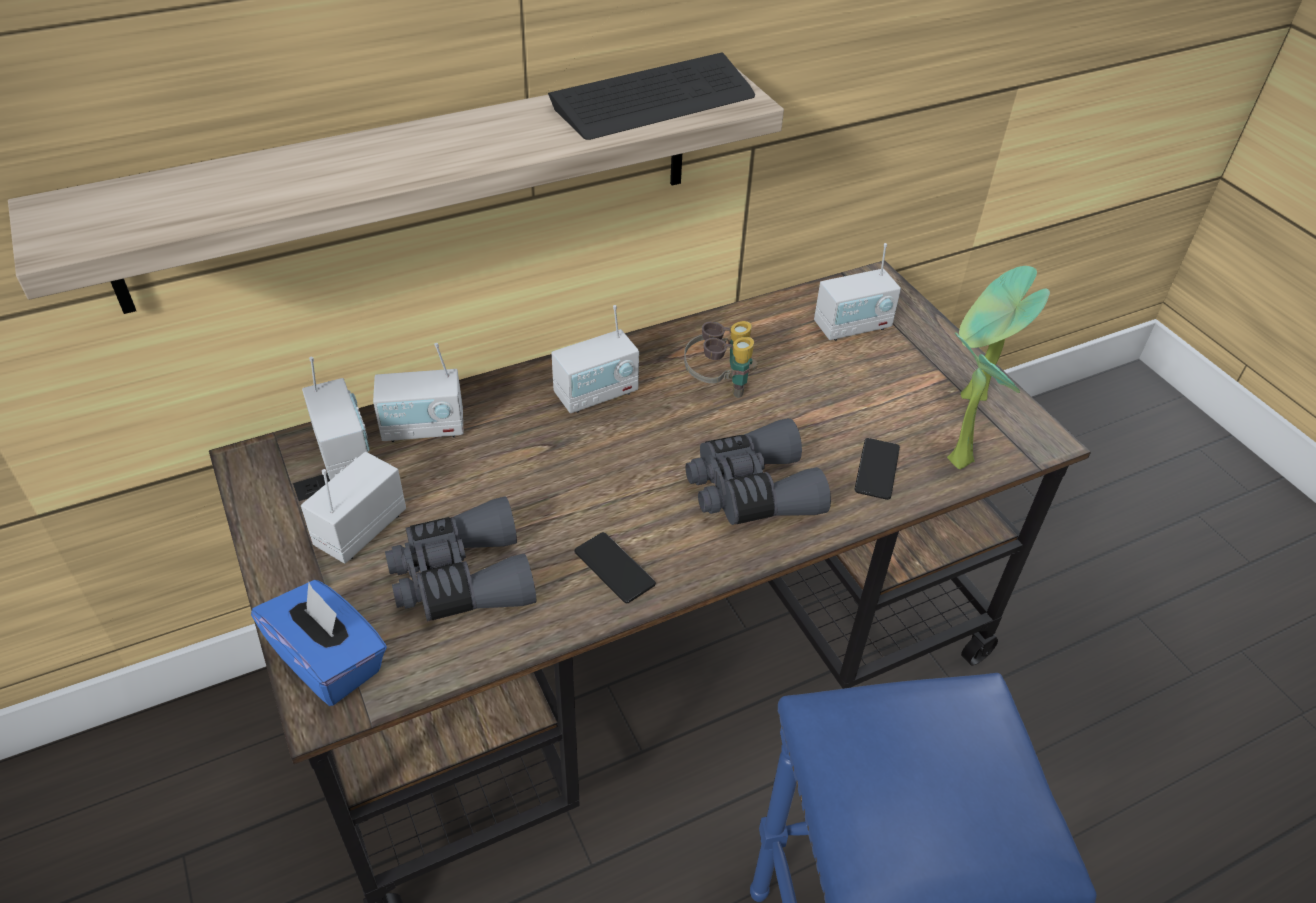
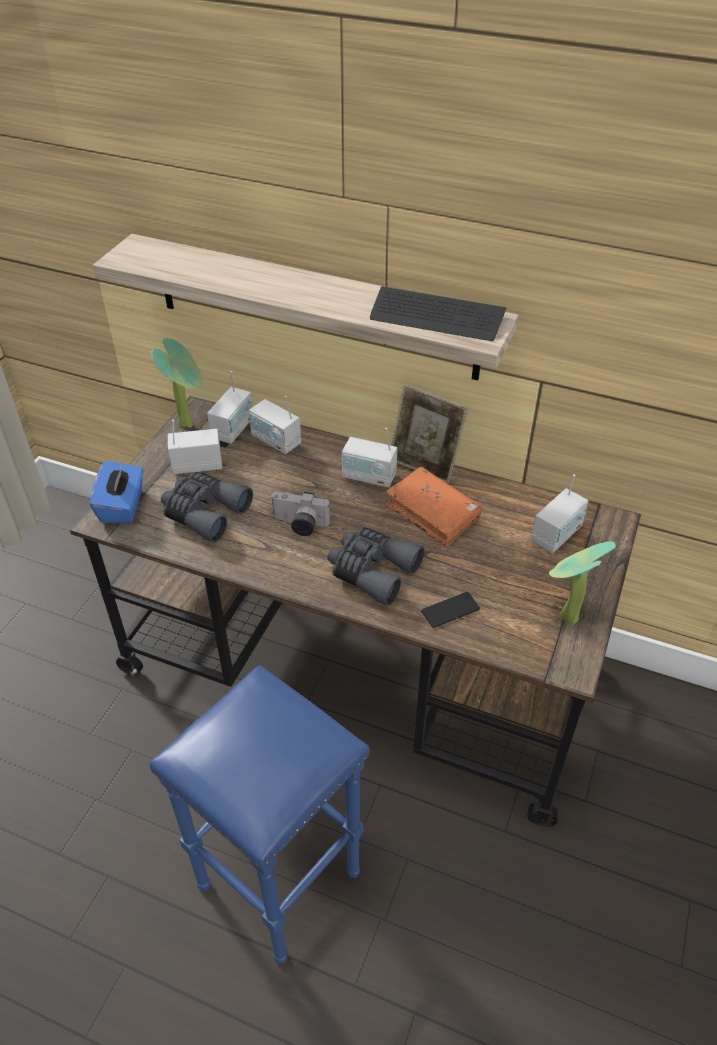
camera: 50 degrees right, 0 degrees up
phone [574,532,656,603] -> none
binoculars [684,321,758,398] -> orange book [386,467,482,548]
radio [814,243,901,341] -> radio turned 75 degrees counterclockwise [531,474,589,553]
potted plant [947,332,1020,469] -> potted plant moved to [151,338,203,428]
none -> camera [270,492,330,536]
none -> picture frame [391,384,468,484]

